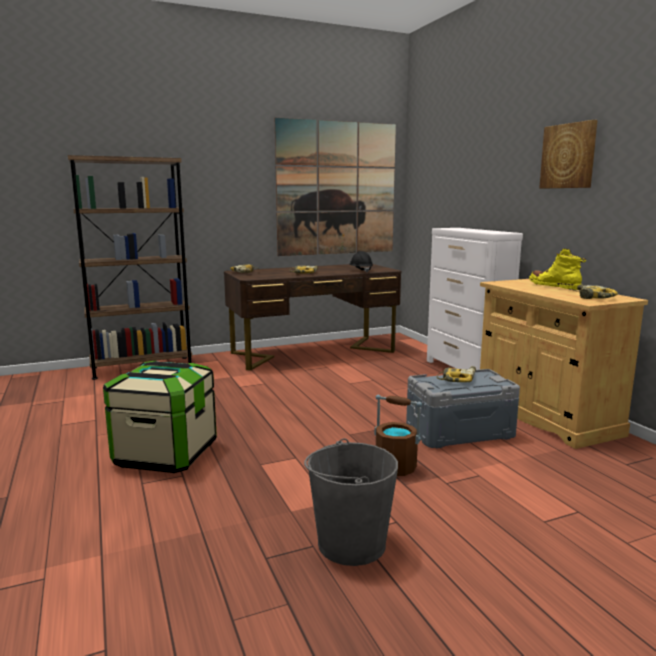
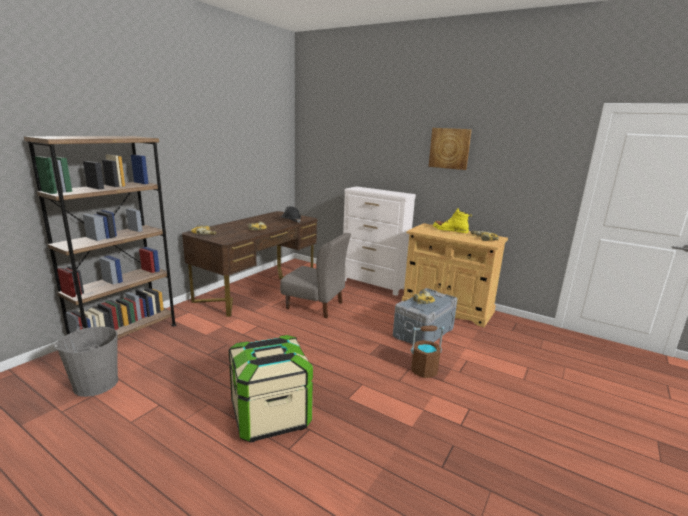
camera: 35 degrees left, 5 degrees up
picture [275,118,396,256] -> none
grey bucket [304,438,398,566] -> grey bucket moved to [54,327,118,397]
none -> grey chair [280,233,351,318]

